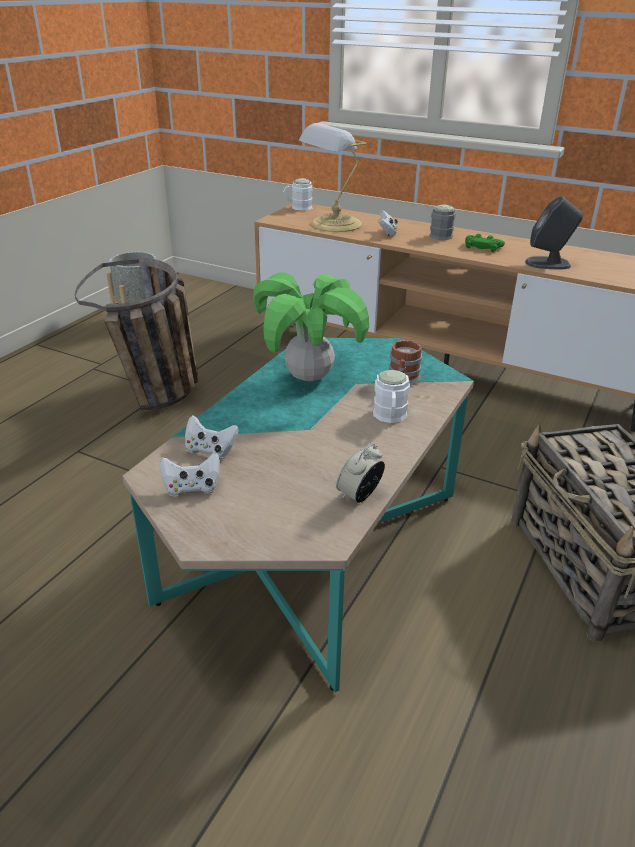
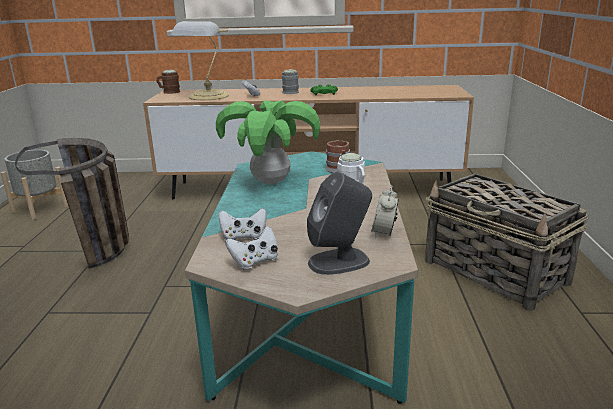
camera: 25 degrees left, 10 degrees down
white mug [283,178,313,211] -> brown mug [156,70,180,94]
grey speaker [525,196,583,269] -> grey speaker moved to [307,172,372,275]

